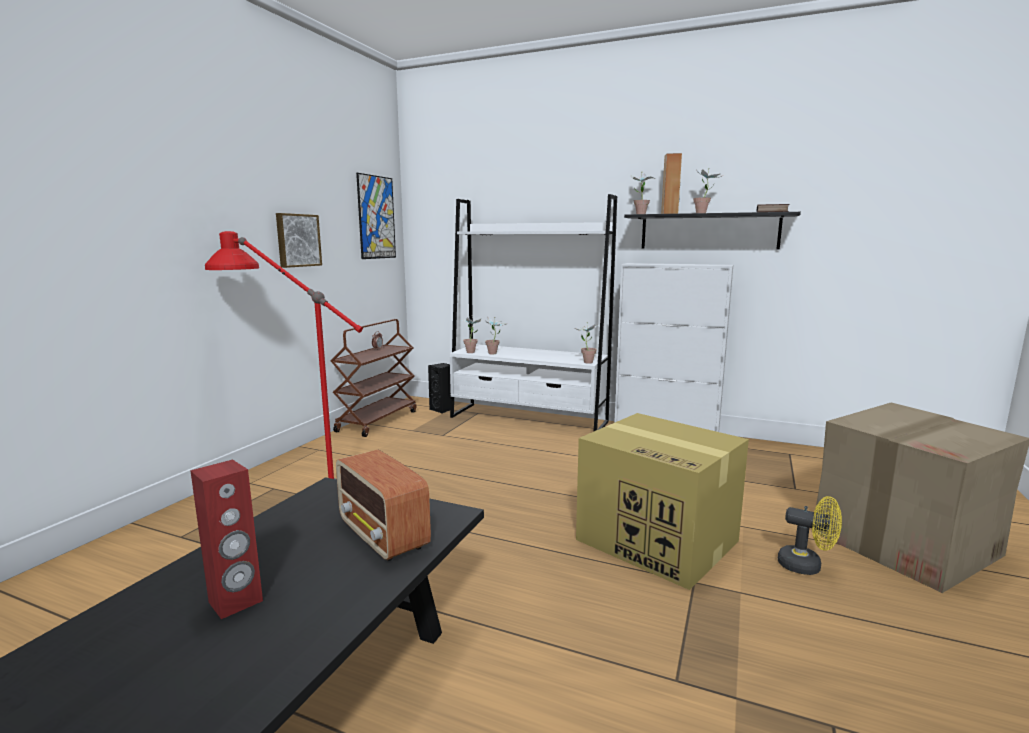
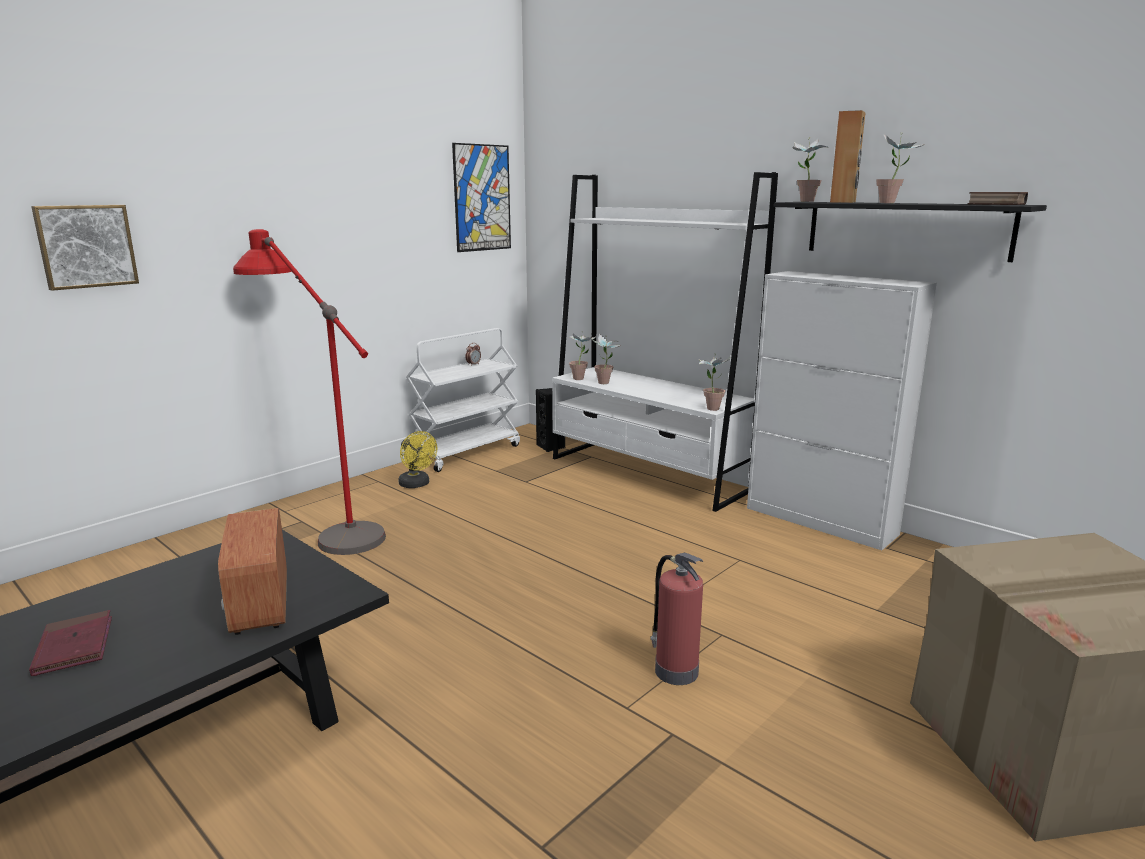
camera: 20 degrees right, 5 degrees up
red speaker [190,460,263,619] -> red book [29,610,112,676]
picture [276,213,322,268] -> picture moved to [31,205,139,291]
brown cart [331,319,417,437] -> white cart [406,328,520,472]
cardboard box [576,413,749,590] -> fire extinguisher [651,553,703,685]
yellow fan [778,496,842,575] -> yellow fan moved to [398,431,437,488]

